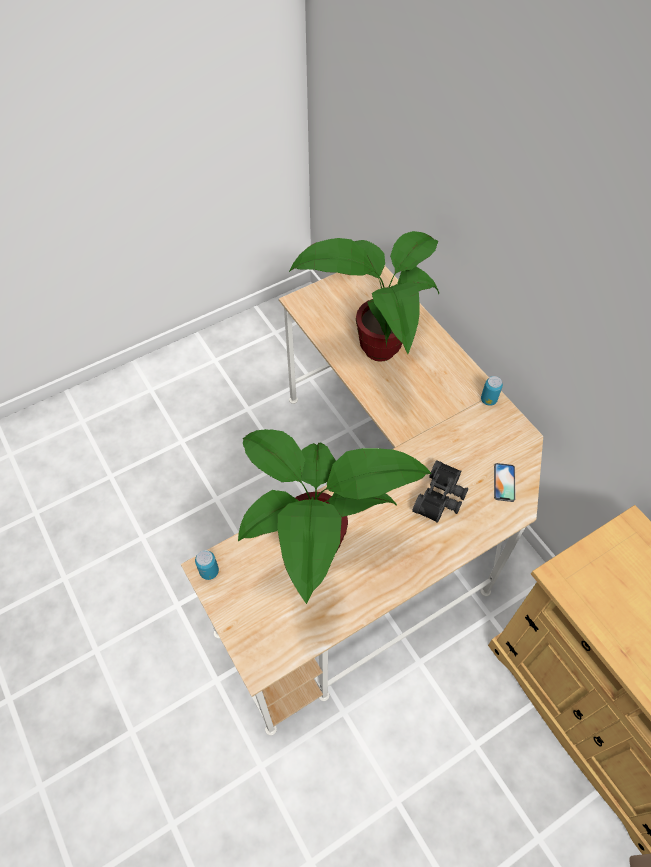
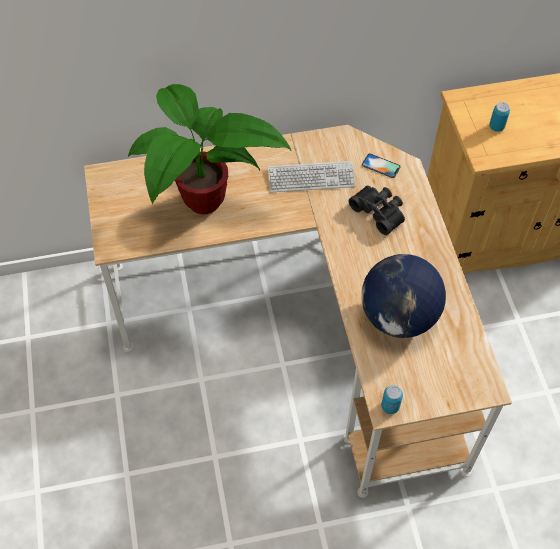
camera: 70 degrees left, 0 degrees up
potted plant [238,429,432,604] -> globe [361,254,446,338]
can [481,376,503,406] -> can moved to [489,102,510,132]
none -> keyboard [268,161,355,192]

